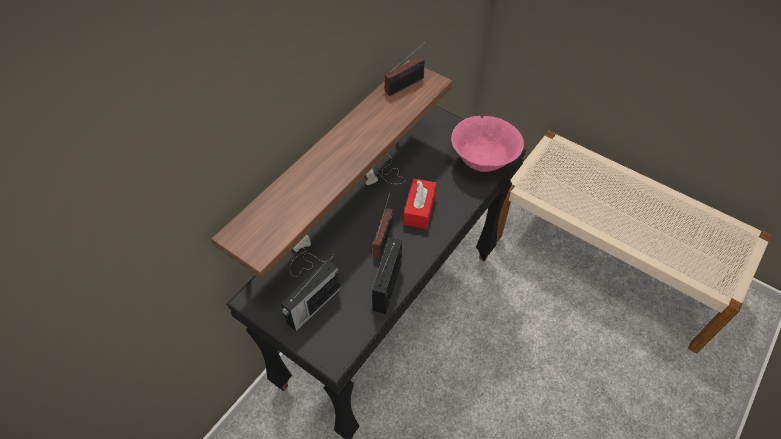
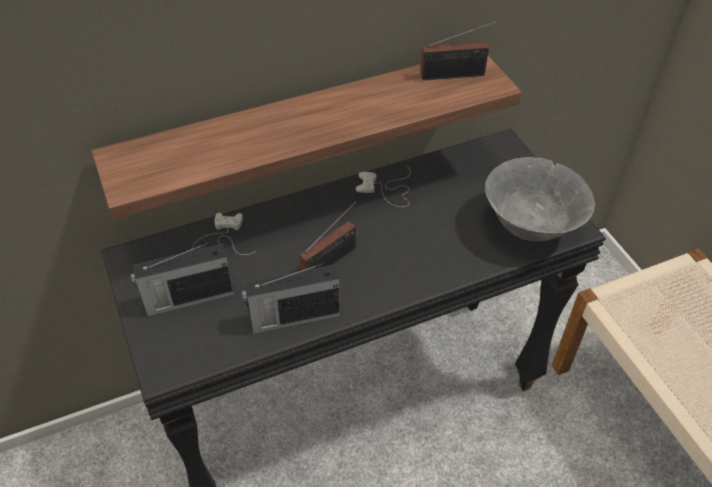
camera: 30 degrees right, 5 degrees down
radio [372,237,402,314] -> radio turned 150 degrees counterclockwise [242,263,340,334]
red tissue box [403,178,437,229] -> none
pink bowl [451,116,524,172] -> grey bowl [485,157,595,241]

